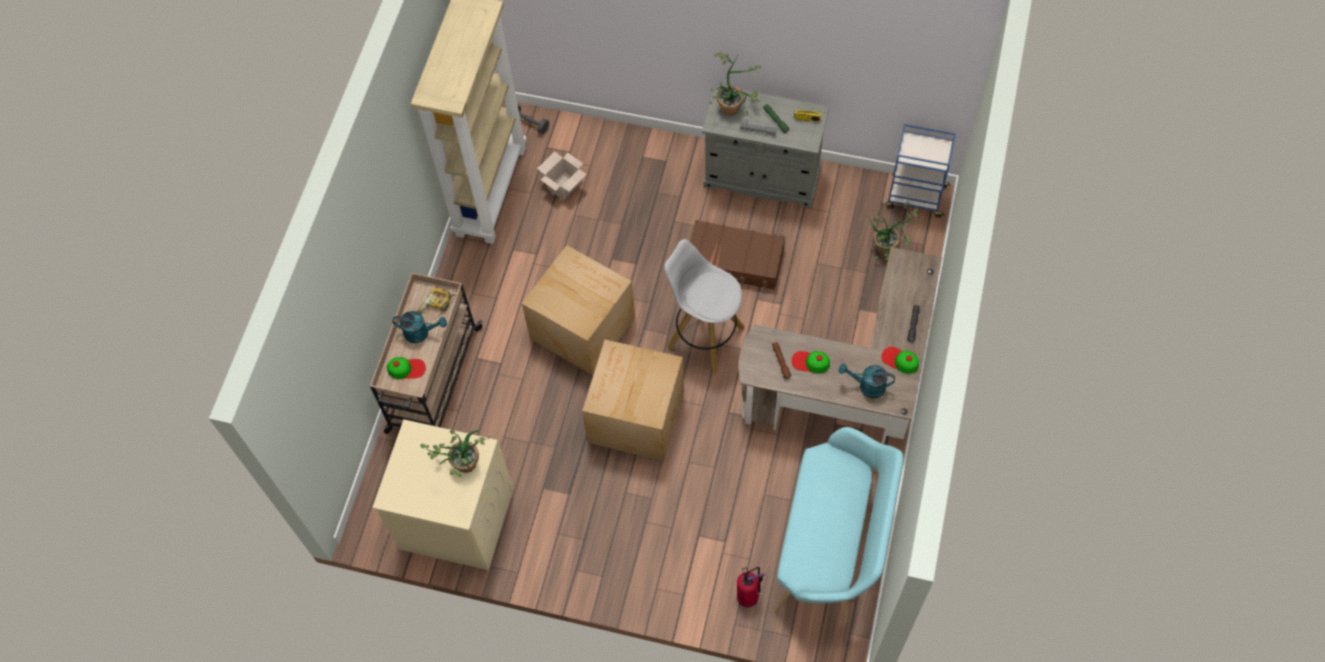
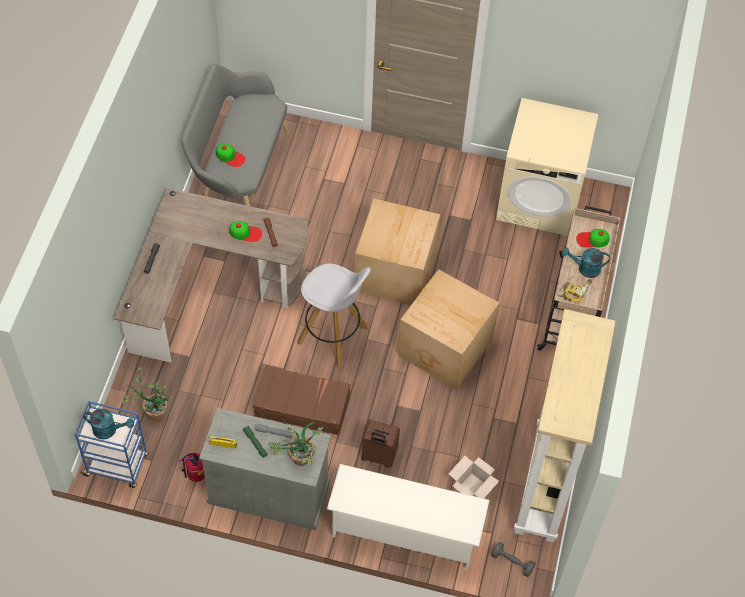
camera: 175 degrees right, 5 degrees down
potted plant [420,430,490,477] -> none
fire extinguisher [737,567,765,607] -> fire extinguisher moved to [178,453,205,482]
turquoise bench [774,427,904,622] -> grey bench [181,64,289,206]
turquoise watering can [839,363,895,399] -> turquoise watering can moved to [83,409,134,439]
cap [881,347,919,373] -> cap moved to [216,144,245,167]
none -> white shoe rack [327,464,490,570]
none -> brown suitcase [362,419,400,468]

